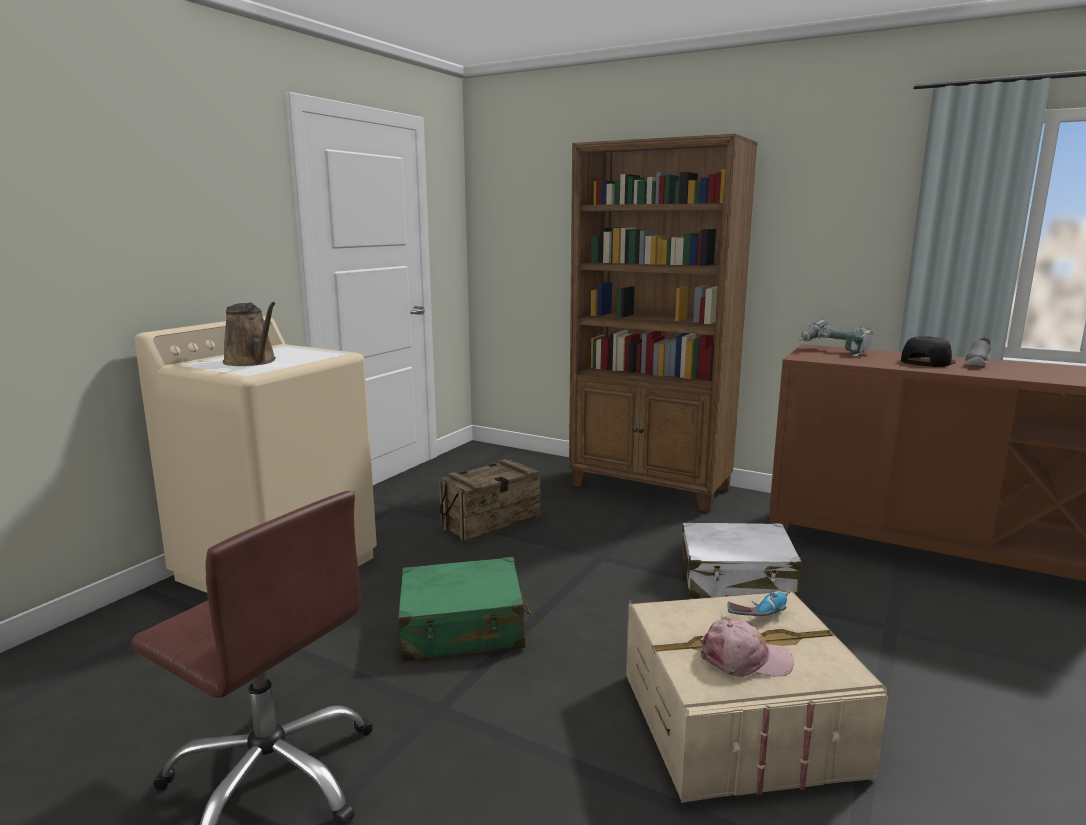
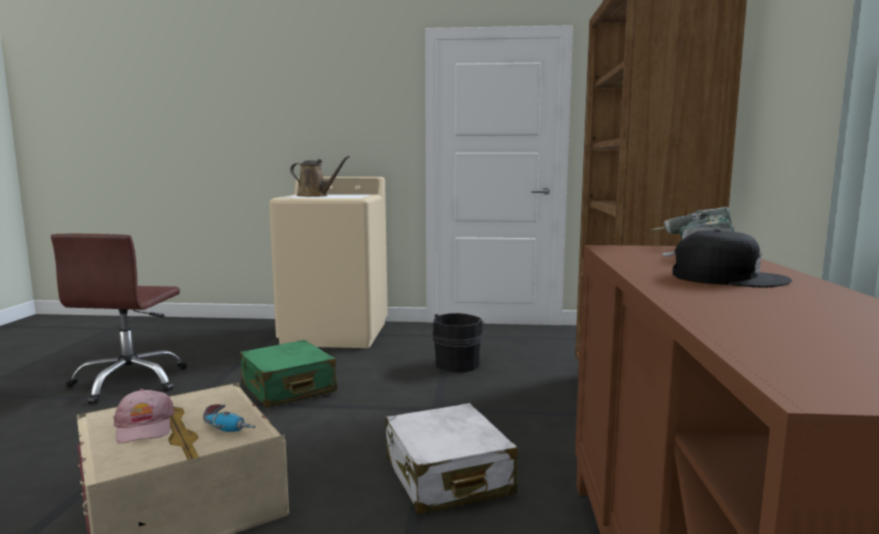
camera: 65 degrees right, 5 degrees down
brown watering can [223,302,276,366] -> brown watering can turned 90 degrees counterclockwise [290,156,350,197]
crate [439,459,540,542] -> black bucket [432,313,487,372]
grey shoe [965,337,991,366] -> none

